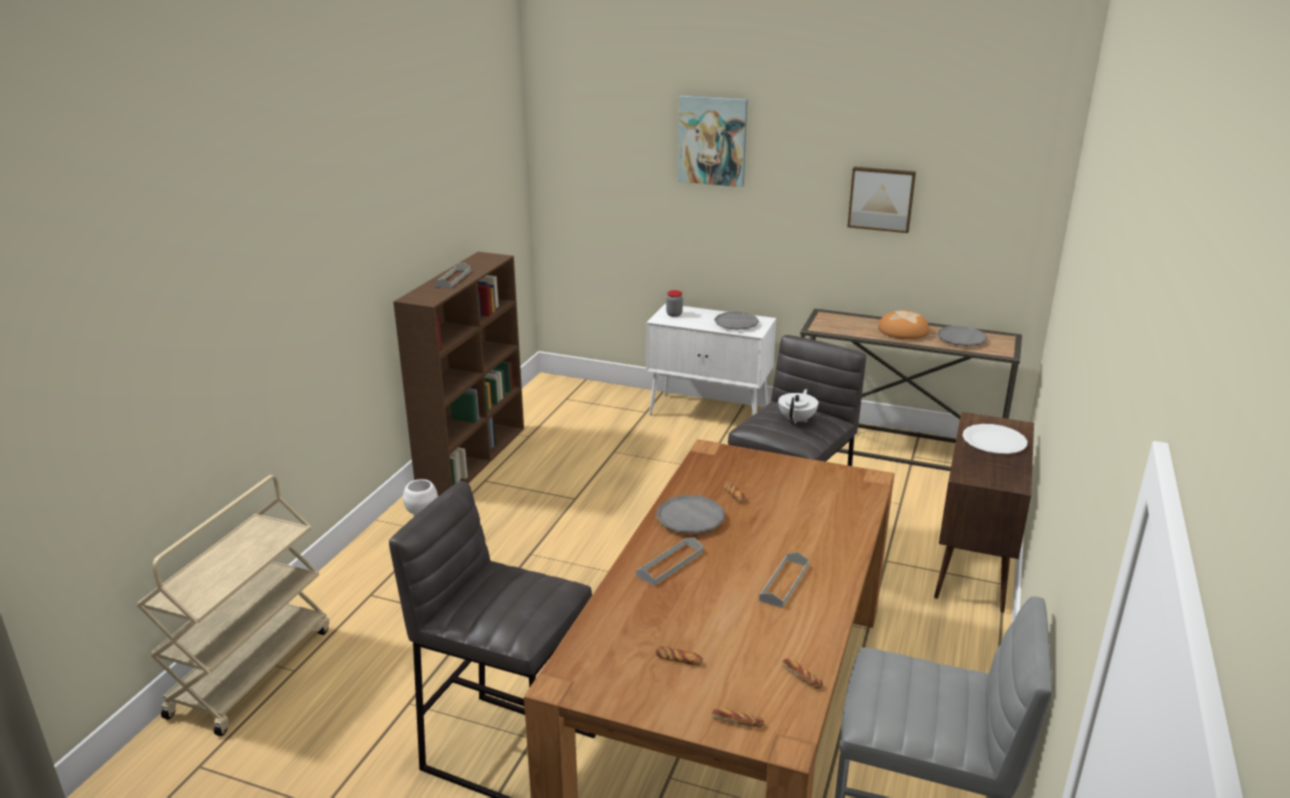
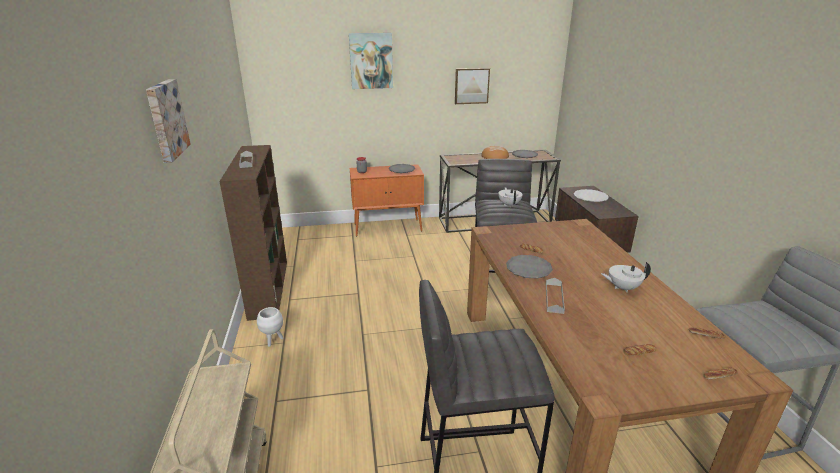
camera: 30 degrees left, 0 degrees up
white cabinet [646,304,776,415] -> orange cabinet [350,164,424,236]
grey tray [759,552,809,608] -> white teapot [601,262,651,292]
none -> picture [146,79,191,163]

